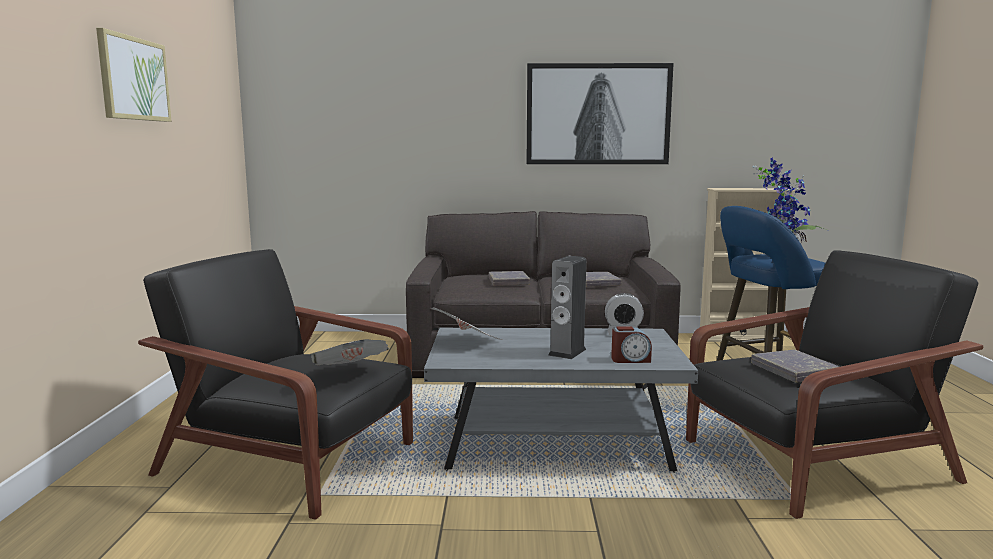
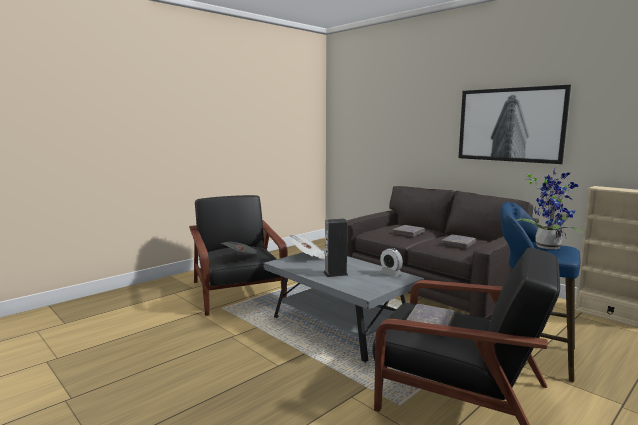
camera: 45 degrees right, 0 degrees up
picture [96,28,172,122] -> none
alarm clock [611,326,652,363] -> none

